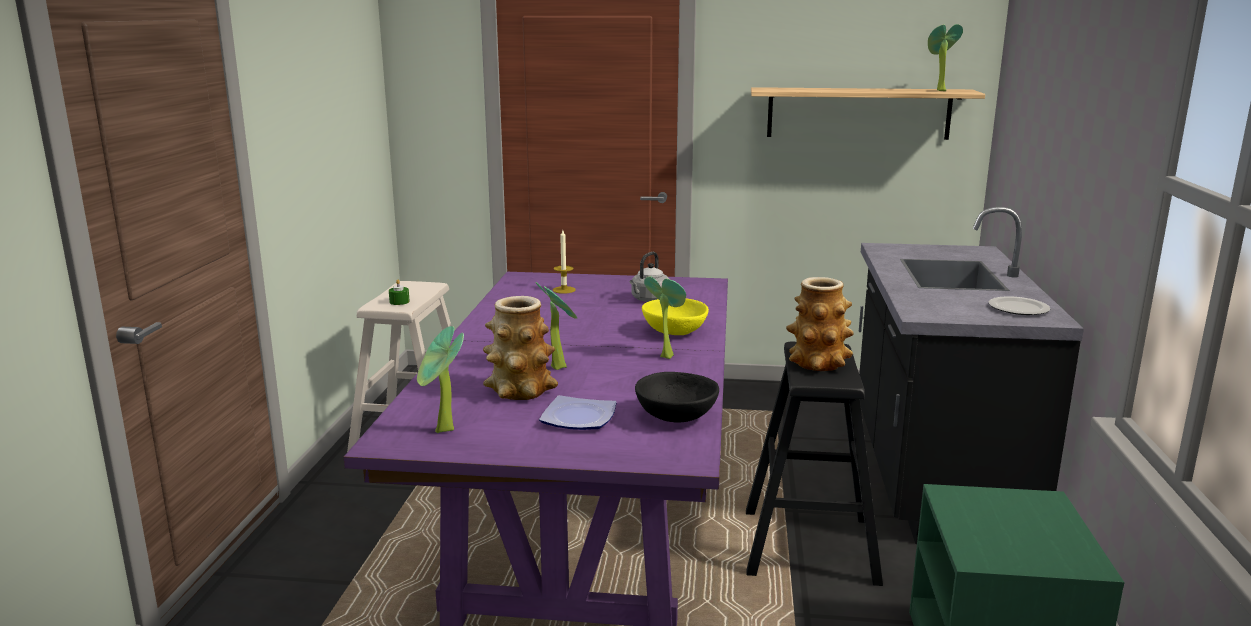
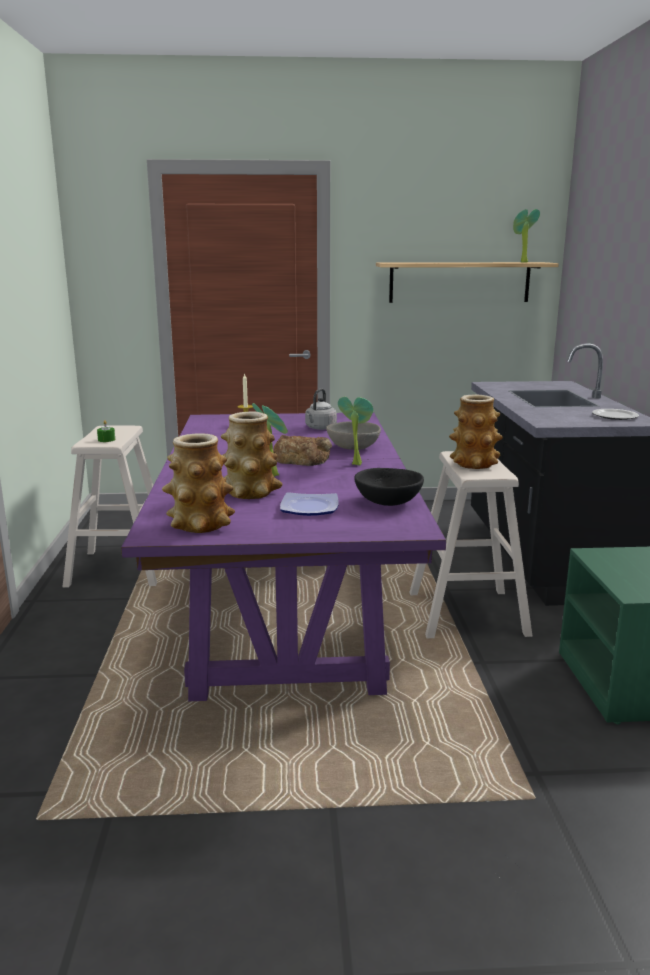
camera: 10 degrees left, 0 degrees up
potted plant [417,326,464,433] -> vase [162,433,235,533]
yellow bowl [642,299,709,335] -> grey bowl [326,421,381,450]
black stool [746,342,883,586] -> beige stool [409,451,532,638]
none -> bread [273,435,332,466]

